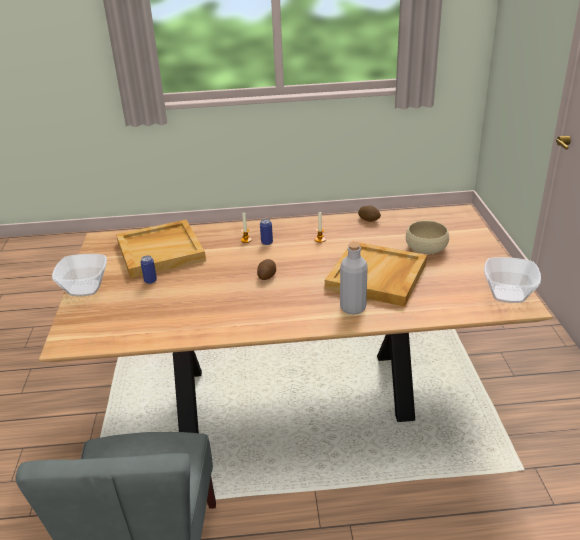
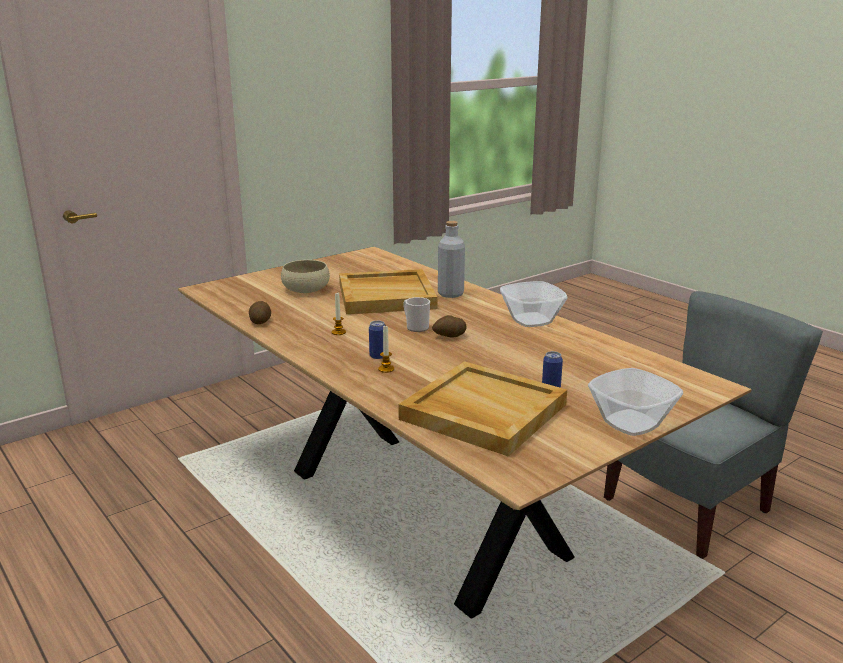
camera: 125 degrees left, 10 degrees down
bowl [484,257,541,303] -> bowl moved to [500,281,568,327]
none -> mug [403,297,430,332]

